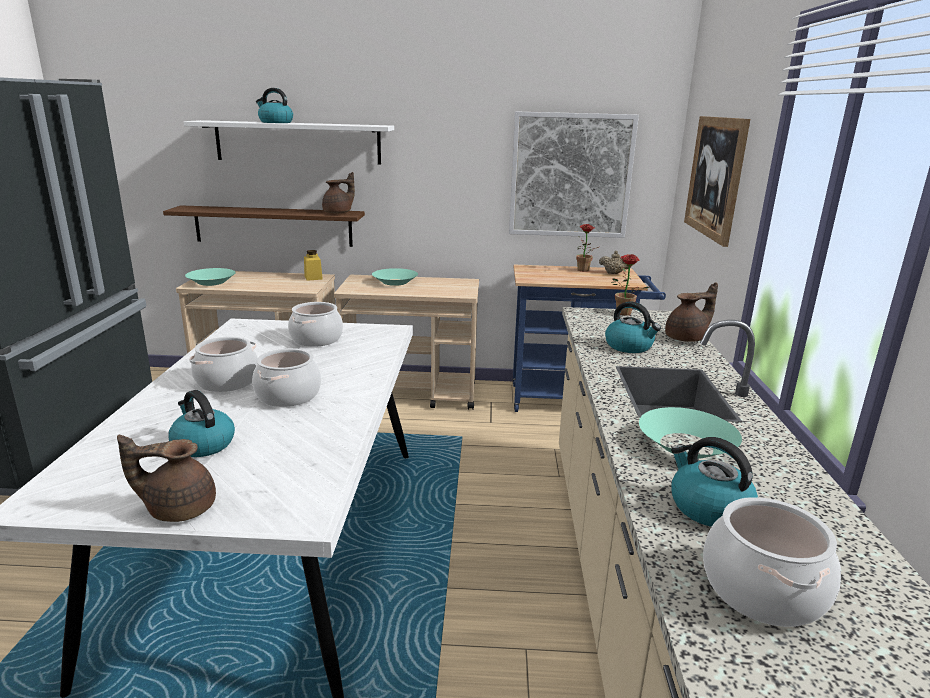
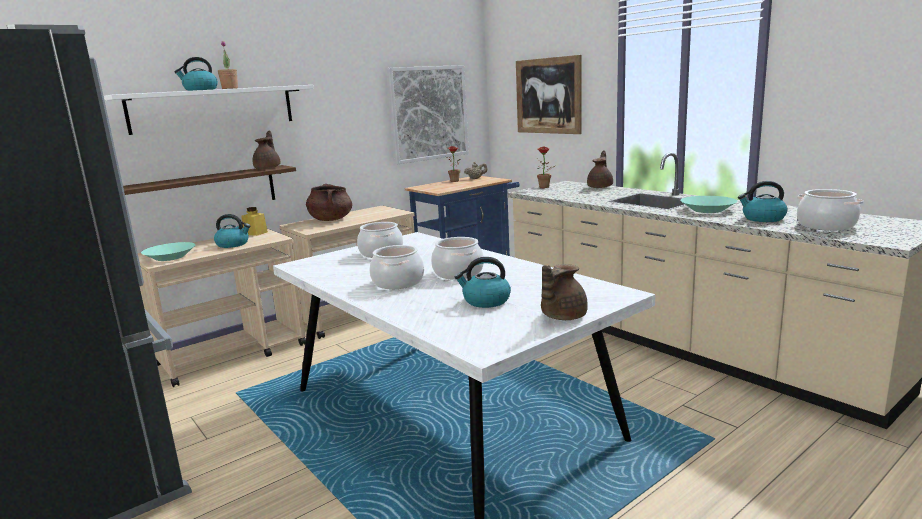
camera: 40 degrees left, 5 degrees down
turquoise bowl [372,268,418,286] -> brown cooking pot [306,184,352,221]
kettle [605,301,661,353] -> kettle moved to [214,214,250,248]
none -> potted plant [218,41,238,89]

